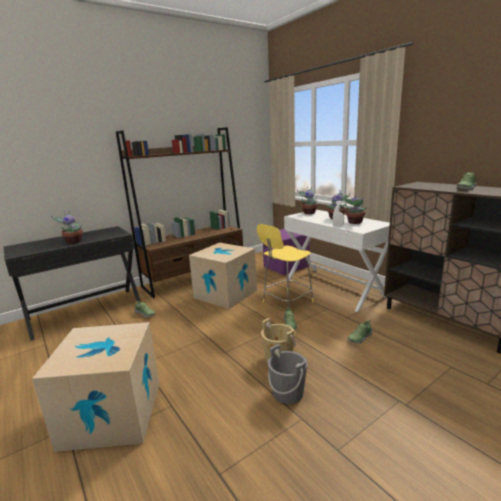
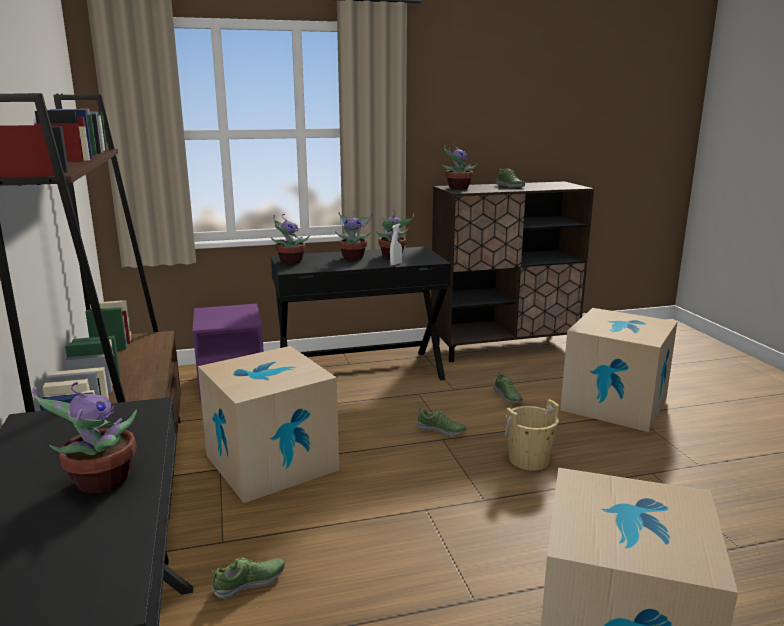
camera: 70 degrees left, 0 degrees up
yellow stool [257,224,314,307] -> none
grey bucket [268,344,308,404] -> none
white desk [284,210,390,312] -> black desk [271,247,451,380]
none -> potted plant [442,142,478,189]
none -> cardboard box [560,308,678,432]

